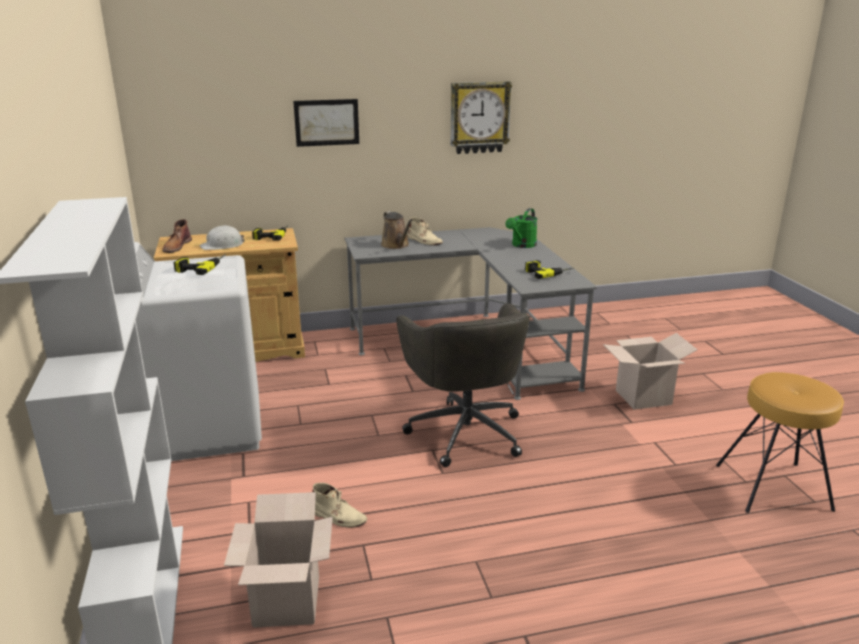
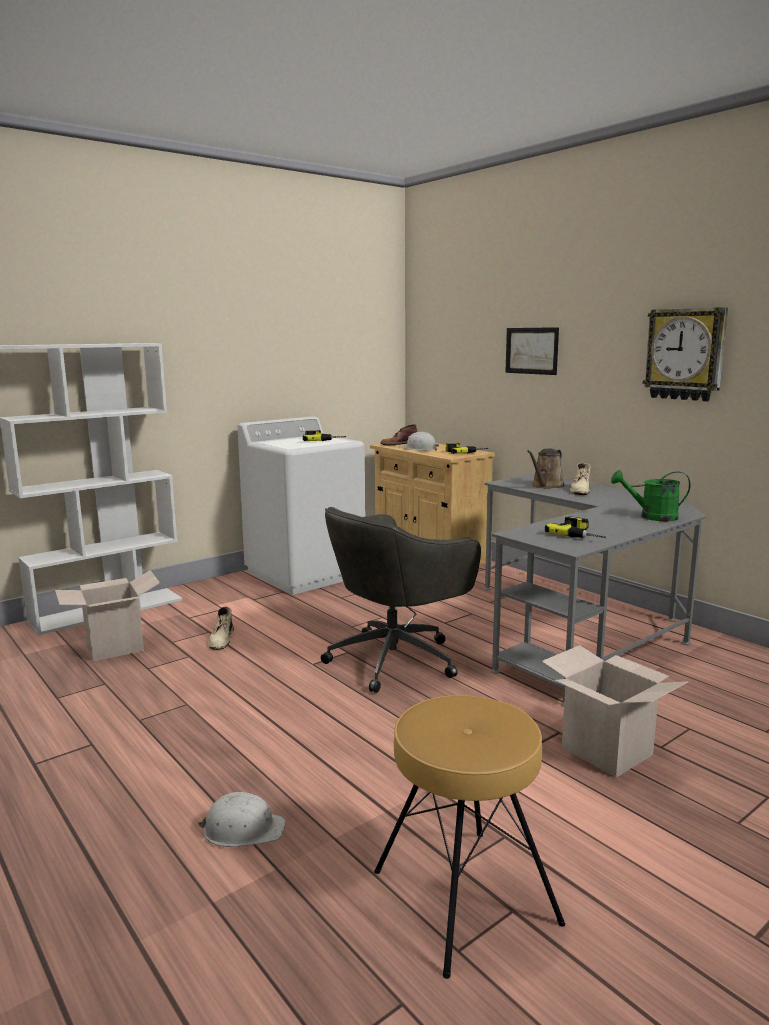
camera: 65 degrees right, 10 degrees down
none -> white hard hat [198,792,286,847]

